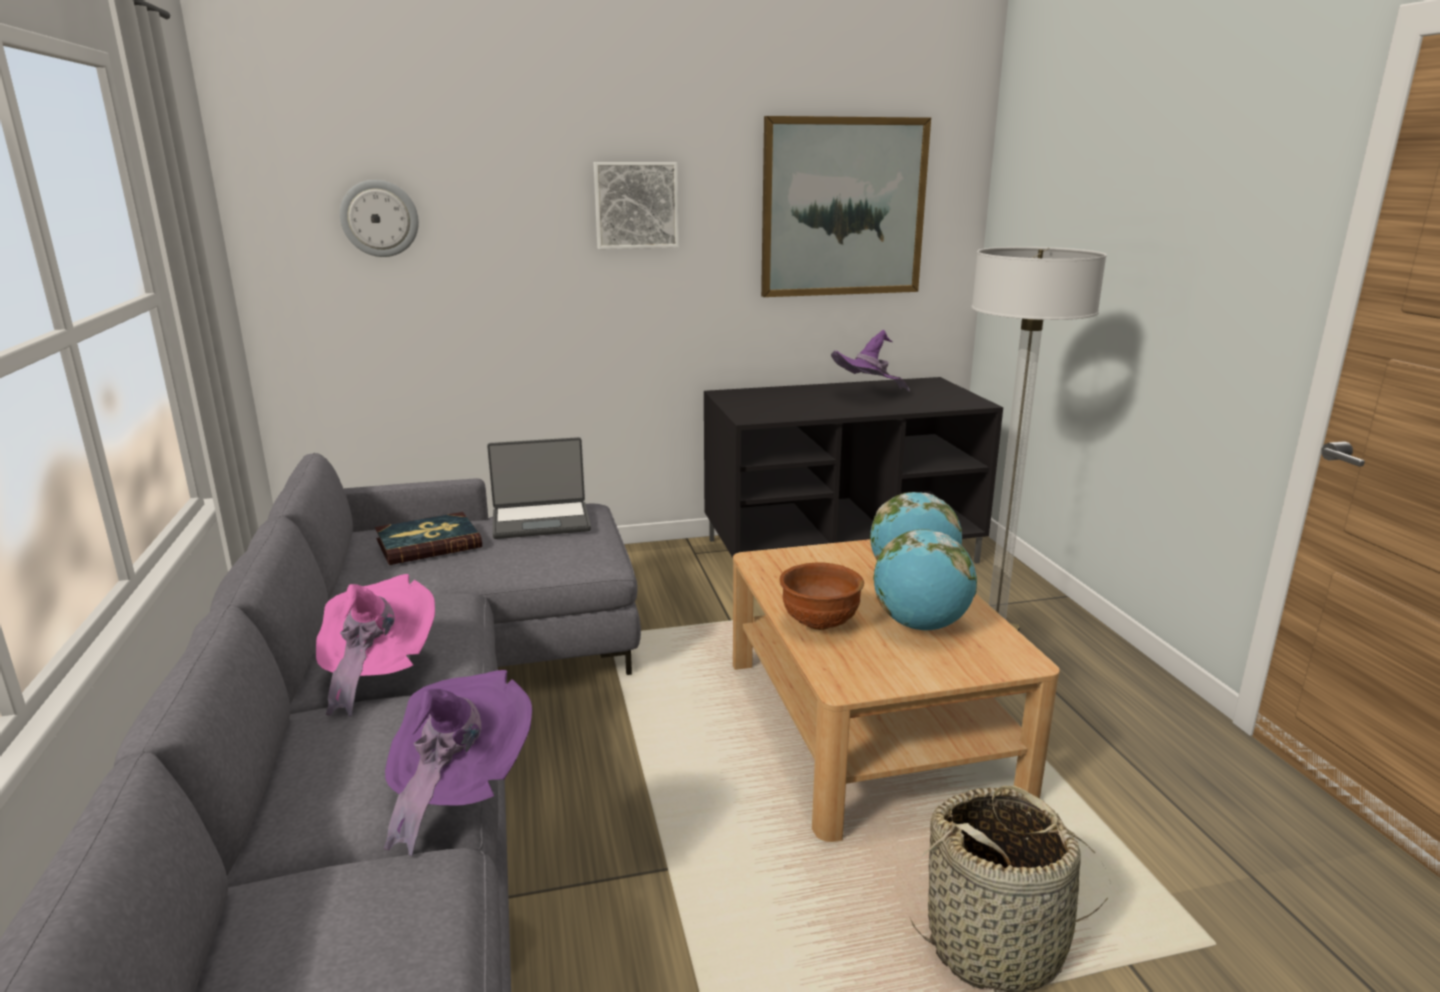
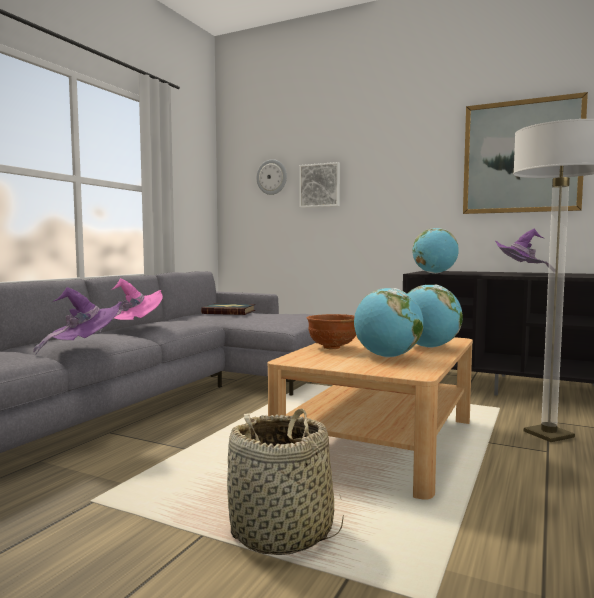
camera: 40 degrees right, 15 degrees down
laptop [487,437,591,539] -> none
picture [593,162,679,249] -> picture moved to [299,162,340,208]
none -> globe [412,228,459,274]

